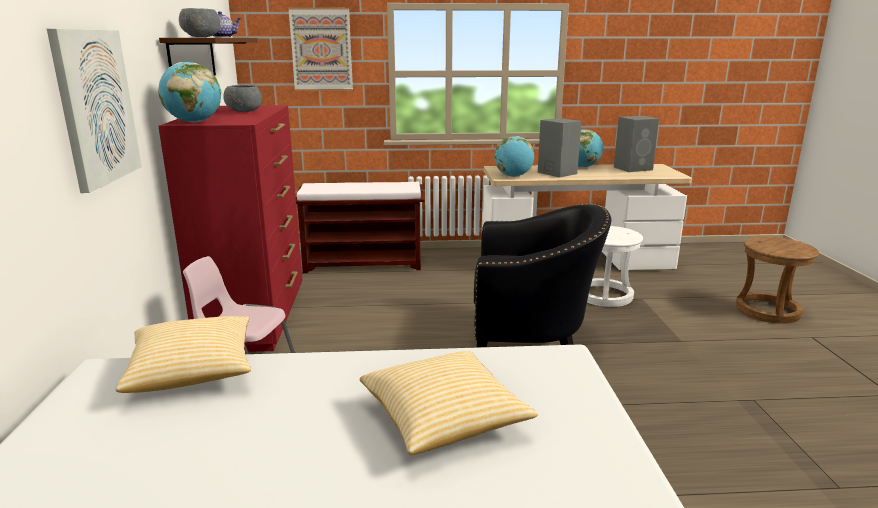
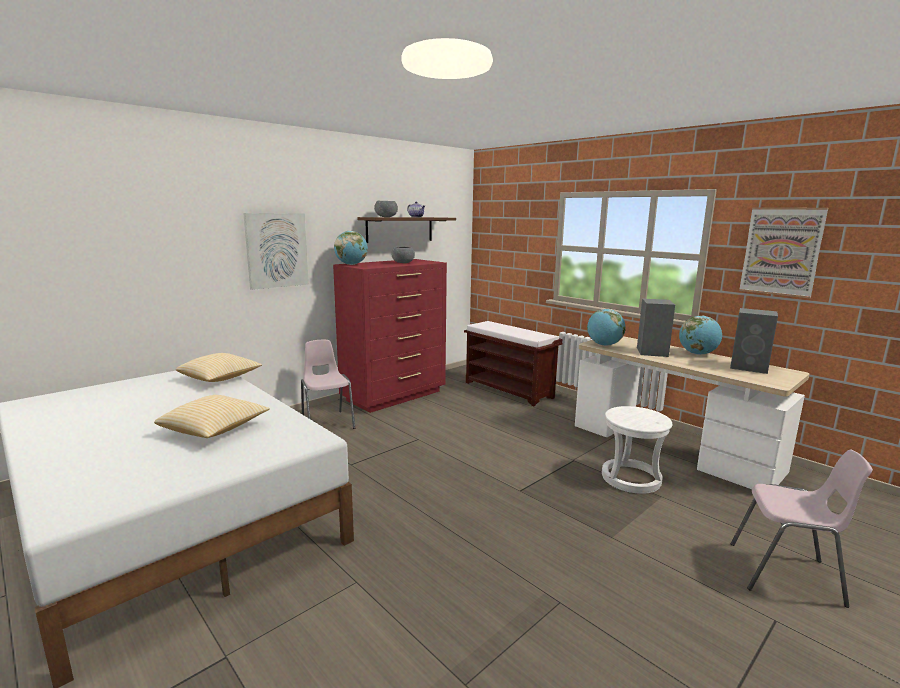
camera: 50 degrees right, 5 degrees down
picture [288,7,353,91] -> picture moved to [739,207,828,298]
black armchair [474,203,611,348] -> none
brown stool [736,237,819,324] -> pink chair [731,449,873,608]

